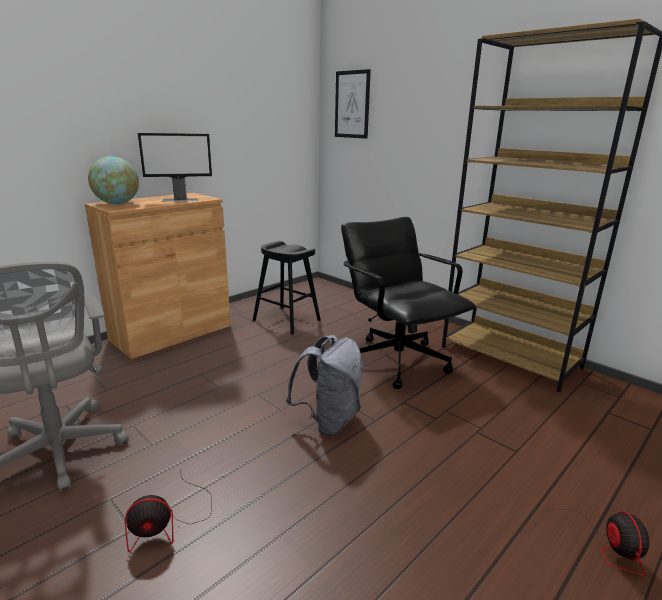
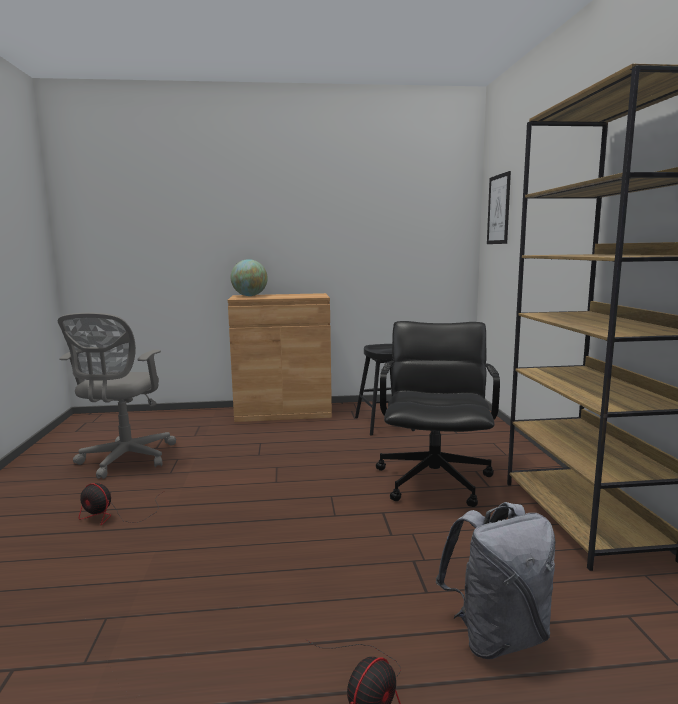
camera: 40 degrees right, 10 degrees down
monitor [138,133,212,202] -> none
grey backpack [286,335,363,436] -> grey backpack moved to [435,502,555,659]

